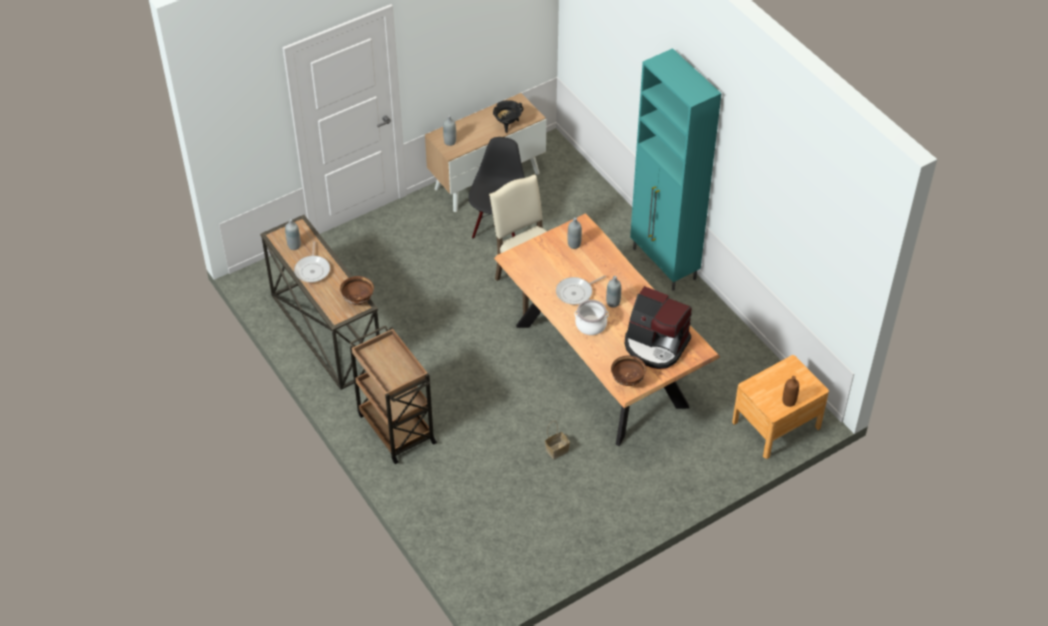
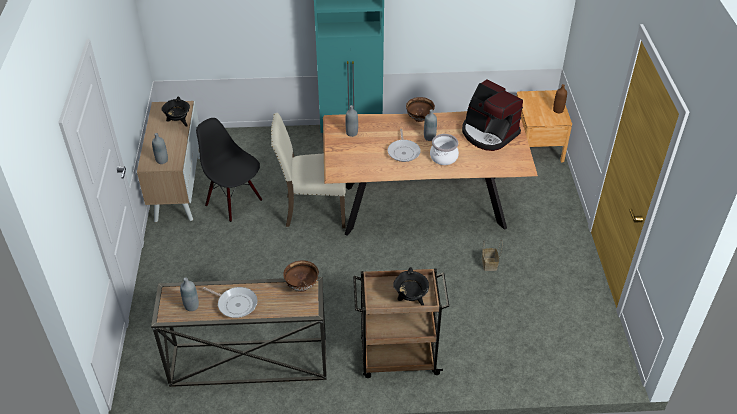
camera: 60 degrees left, 5 degrees down
brown bowl [611,355,646,386] -> brown bowl moved to [406,97,435,122]
coffee machine [625,286,692,369] -> coffee machine turned 75 degrees clockwise [462,79,523,151]
none -> black cooking pot [393,267,429,306]

